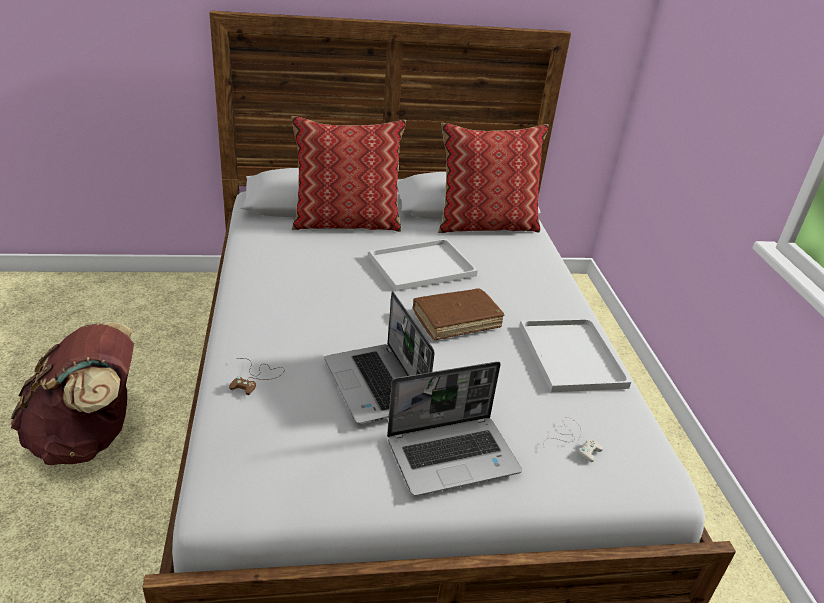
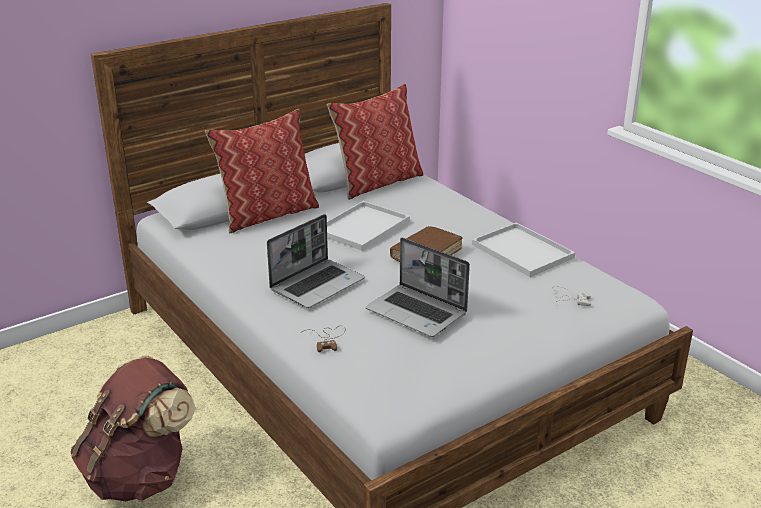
camera: 25 degrees left, 5 degrees down
laptop [387,361,522,496] -> laptop moved to [267,214,365,308]

